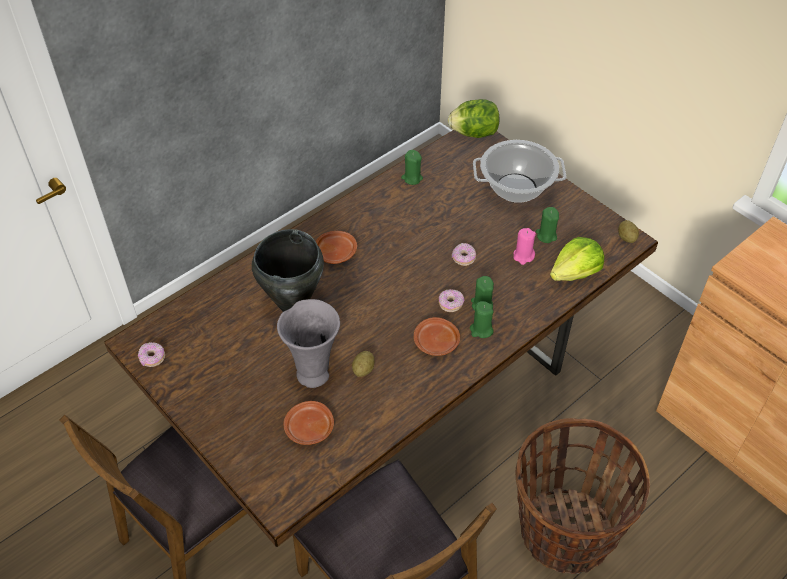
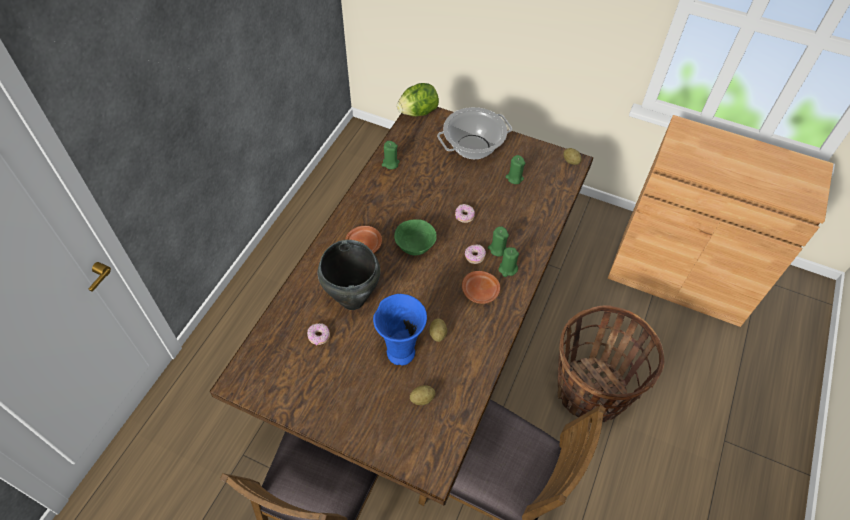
camera: 25 degrees left, 5 degrees up
donut [138,342,165,367] -> donut moved to [307,323,330,345]
grey vase [277,299,340,388] -> blue vase [373,294,427,365]
brown plate [284,401,334,445] -> potato [410,385,435,405]
pink candle [513,228,536,265] -> none
lettuce [550,237,604,281] -> none
none -> green bowl [394,219,437,255]

